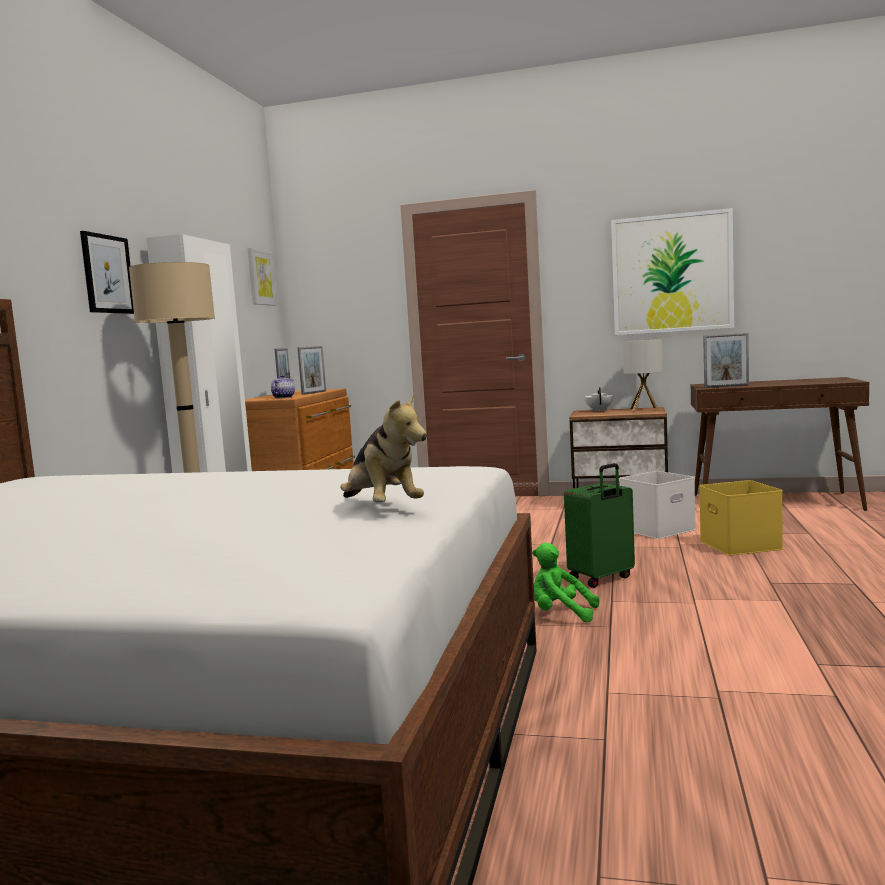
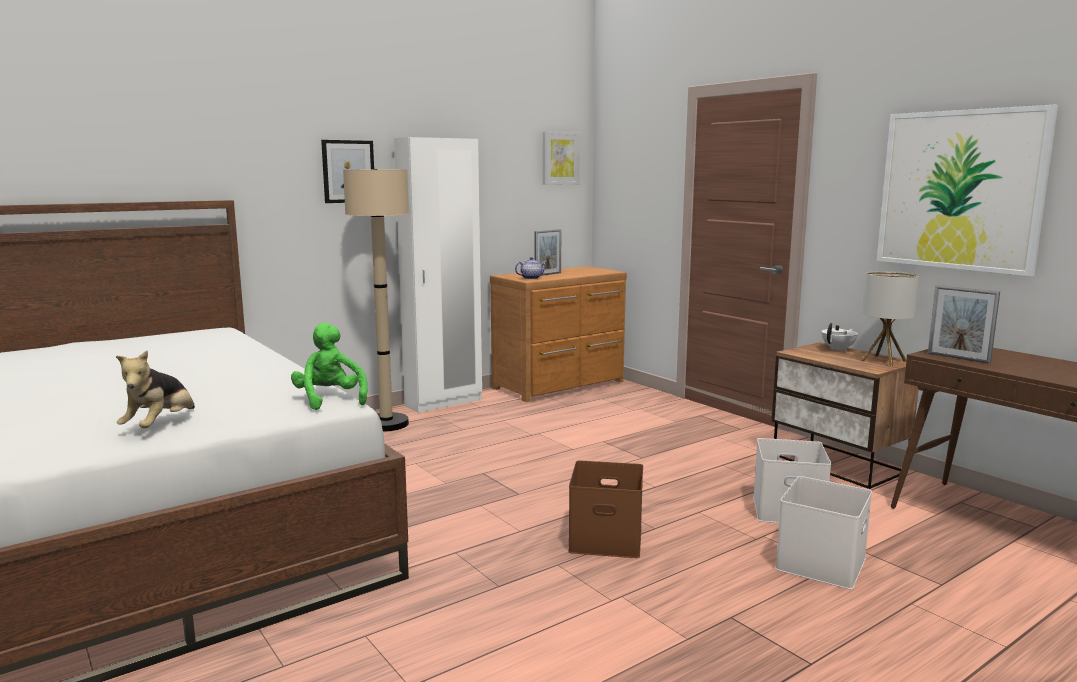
camera: 40 degrees right, 5 degrees up
picture frame [297,346,326,395] -> none
green plush toy [532,543,599,622] -> green plush toy moved to [291,323,368,410]
green suitcase [564,463,635,588] -> brown storage box [568,460,643,558]
yellow storage box [699,480,783,555] -> white storage box [775,476,872,590]

